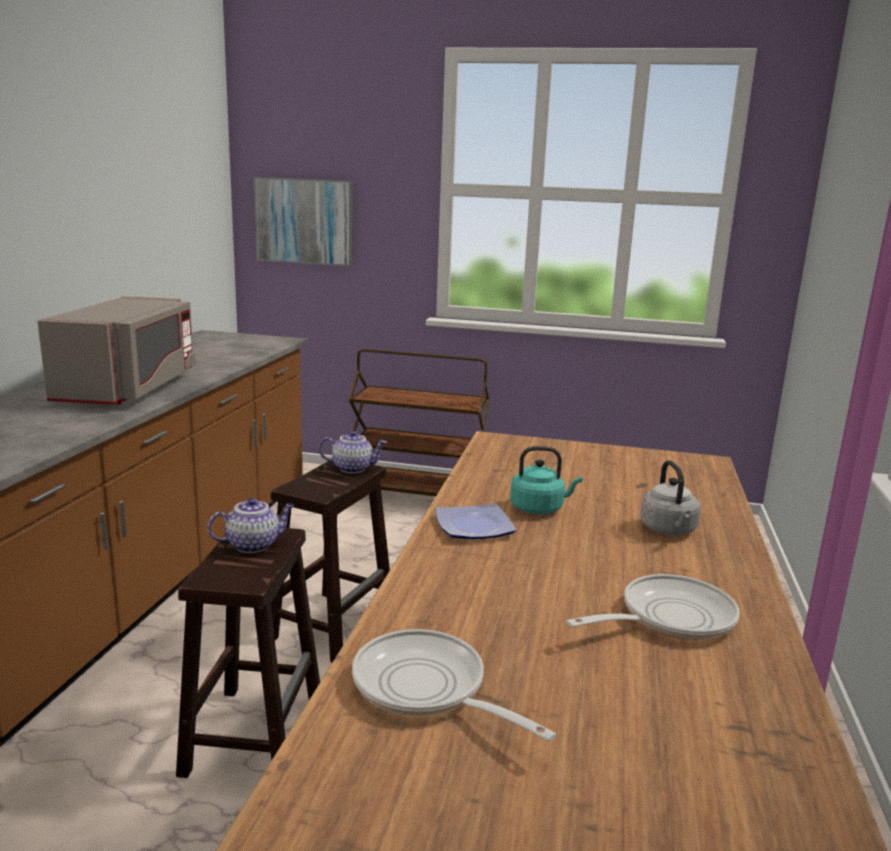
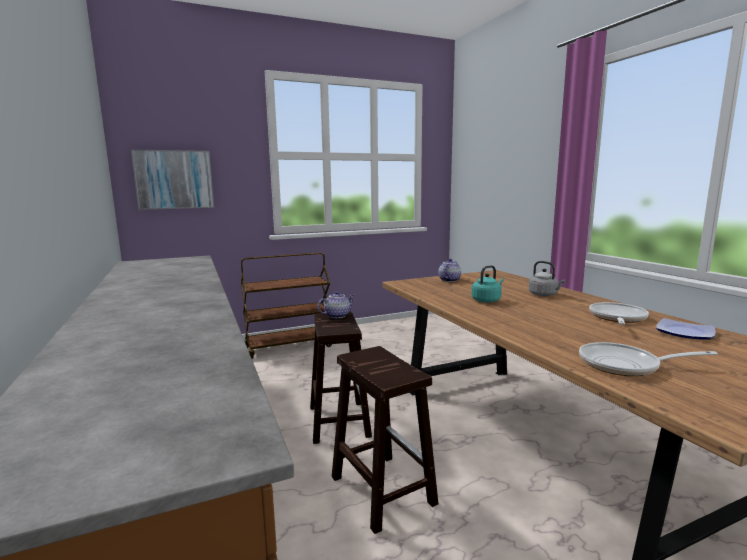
camera: 35 degrees left, 5 degrees down
grey microwave [37,296,196,405] -> none
teapot [207,498,294,553] -> teapot moved to [438,259,461,282]
plate [435,504,516,539] -> plate moved to [656,318,716,340]

